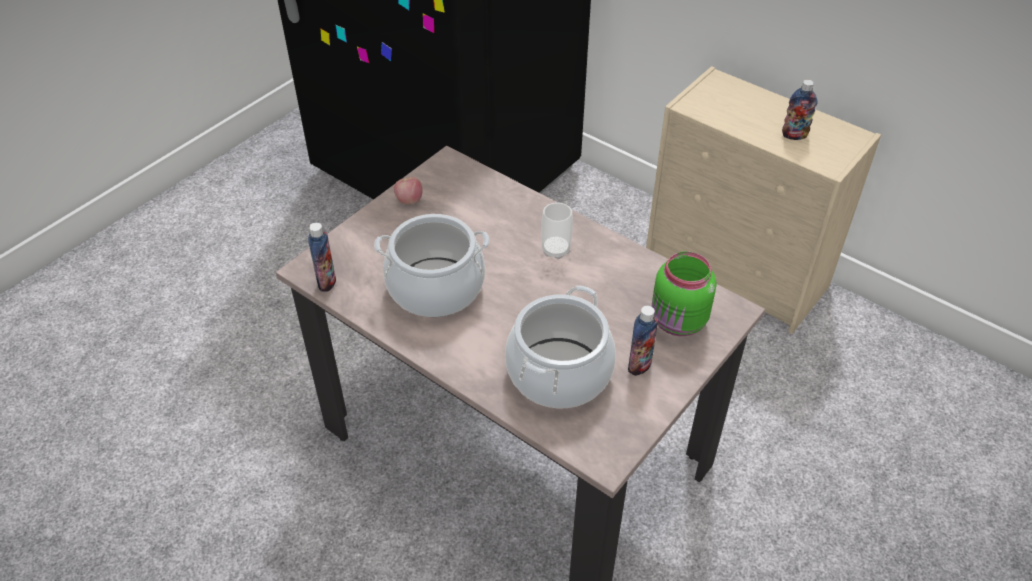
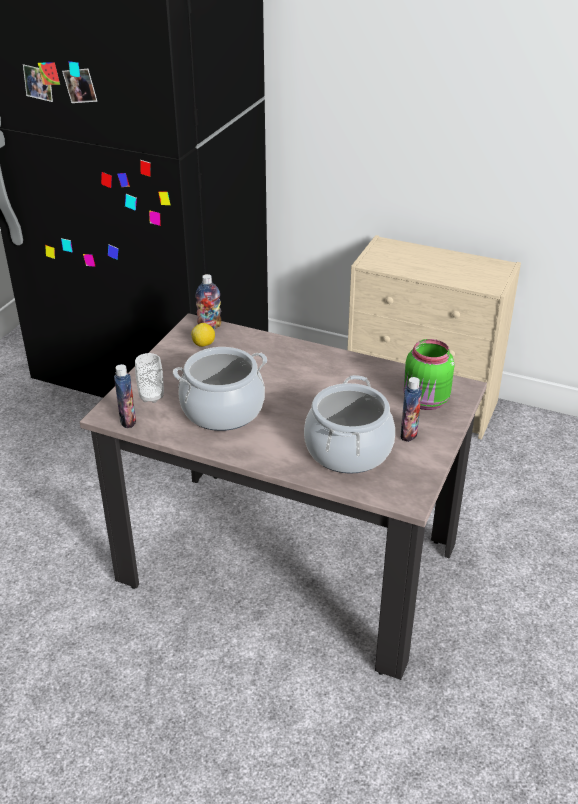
camera: 15 degrees left, 10 degrees down
apple [394,177,423,204] -> none
cup [541,202,573,259] -> cup moved to [135,353,164,403]
bottle [782,80,818,140] -> bottle moved to [195,274,222,329]
none -> lemon [191,323,215,347]

